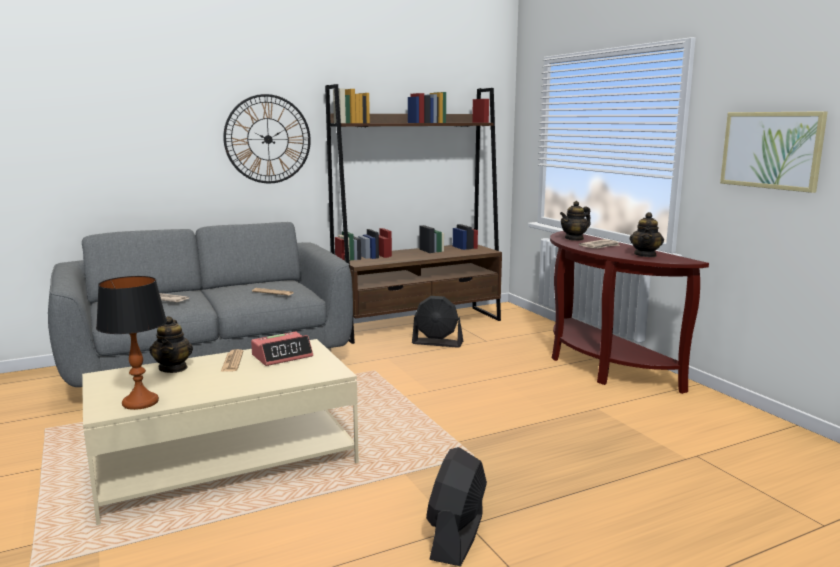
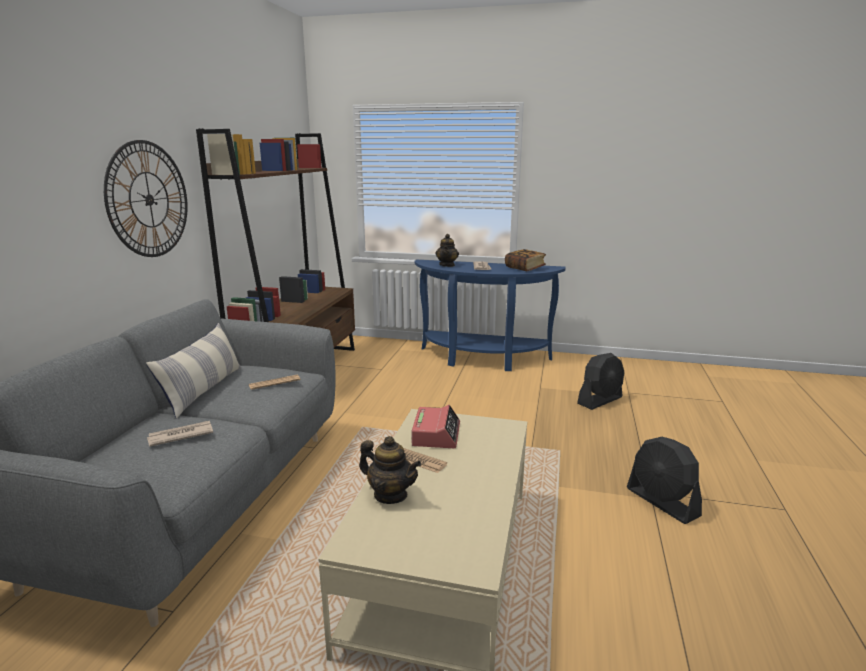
camera: 50 degrees left, 5 degrees up
table lamp [96,276,167,410] -> none
black fan [412,296,463,348] -> black fan moved to [577,353,624,410]
brown console table [550,231,709,394] -> blue console table [414,260,566,371]
teapot [630,212,664,257] -> book [505,249,546,271]
picture [720,111,828,193] -> none
none -> pillow [146,323,241,419]

